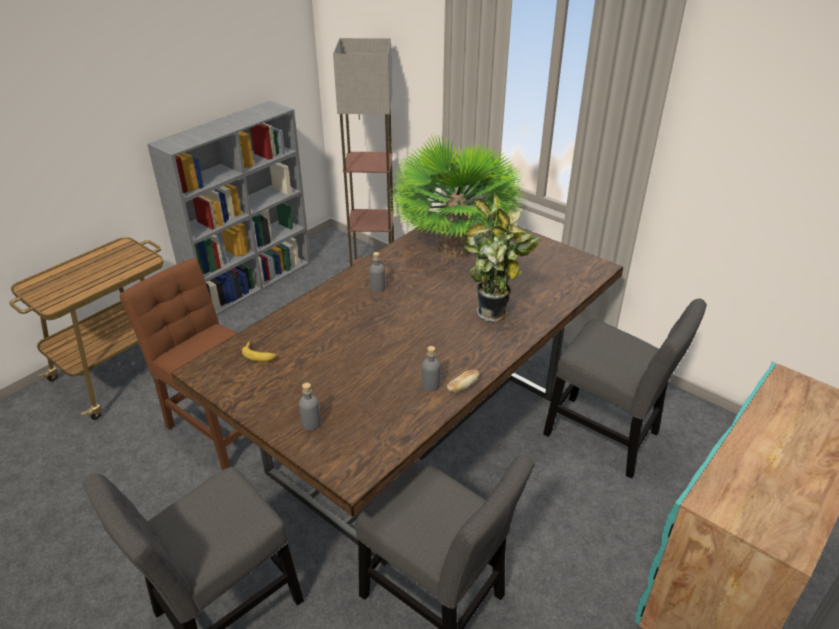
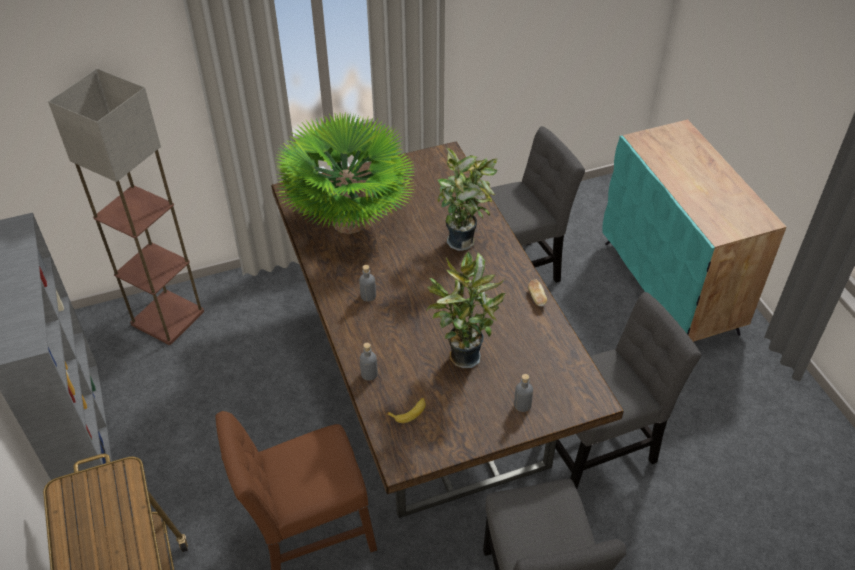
camera: 60 degrees left, 10 degrees up
grey bottle [421,346,440,392] -> grey bottle moved to [360,343,378,381]
none -> potted plant [426,251,505,368]

